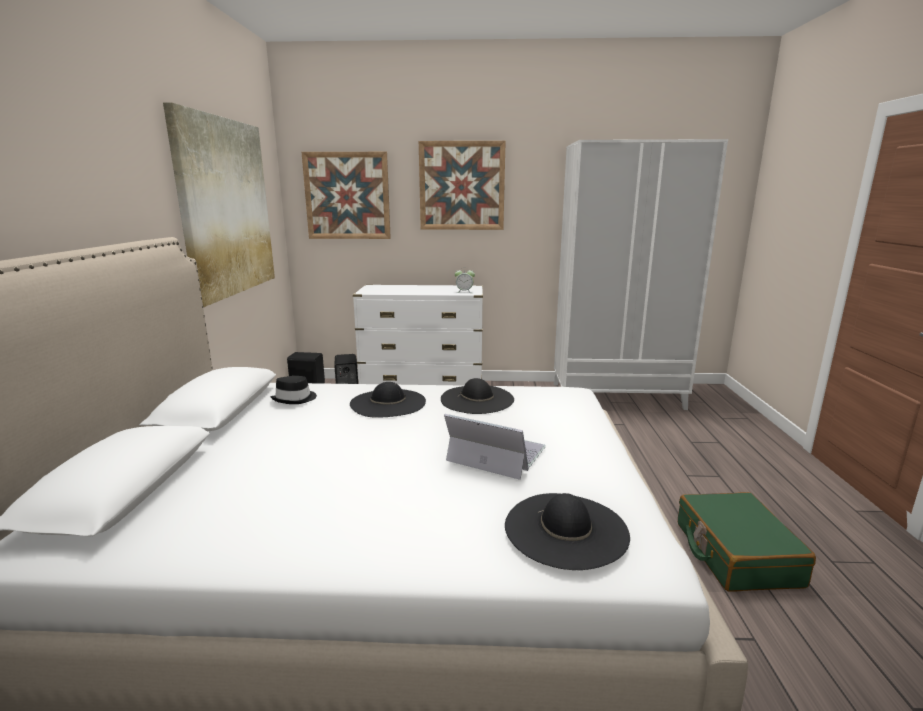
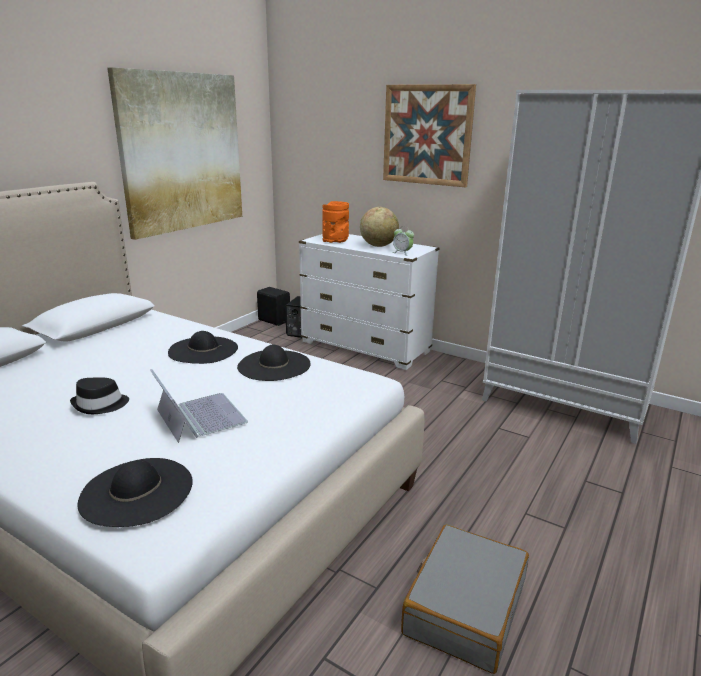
camera: 30 degrees right, 5 degrees up
black hat [270,376,317,404] -> black hat moved to [70,377,129,414]
picture [302,152,391,239] -> none
green suitcase [678,492,816,591] -> grey suitcase [401,525,529,674]
none -> orange vase [322,201,349,243]
none -> globe [360,207,399,247]

